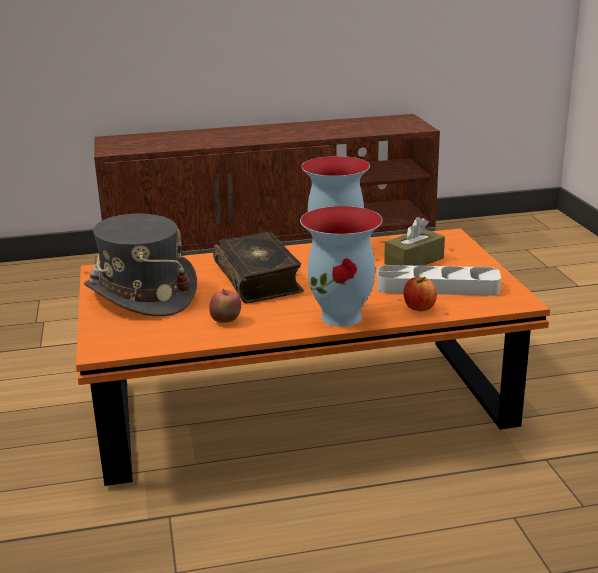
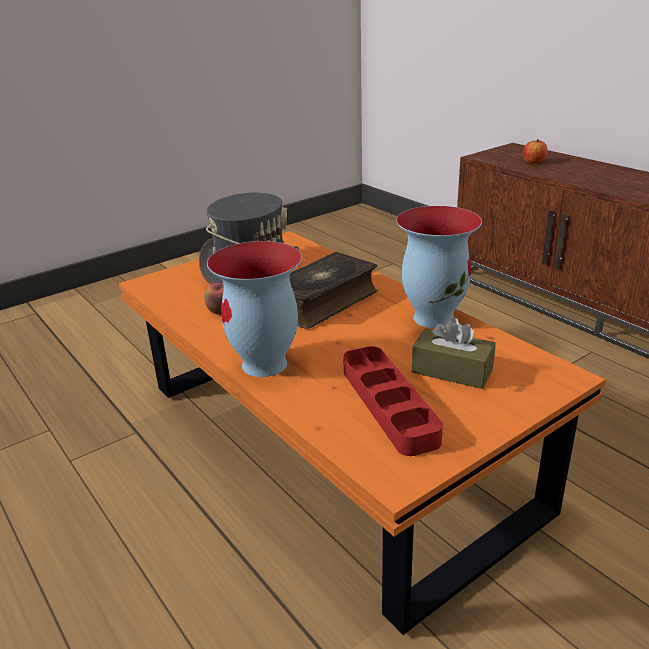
camera: 65 degrees right, 5 degrees up
grey tray [377,265,501,296] -> red tray [343,346,443,456]
apple [404,277,437,311] -> apple moved to [523,139,548,164]

